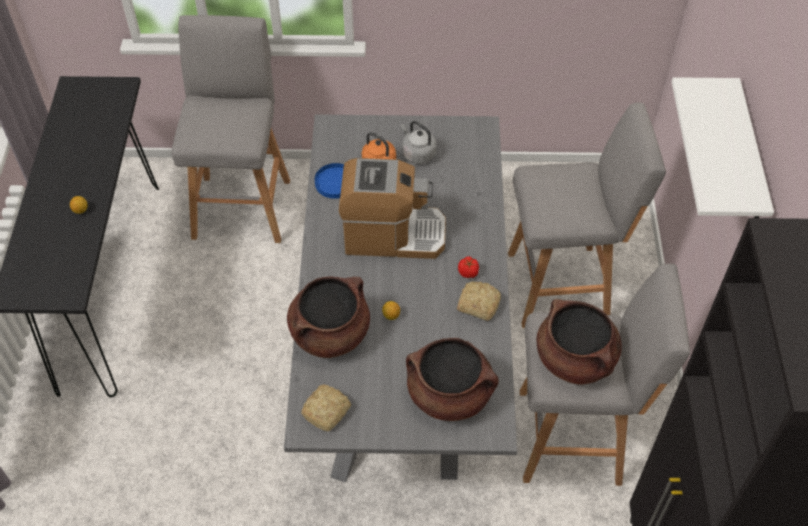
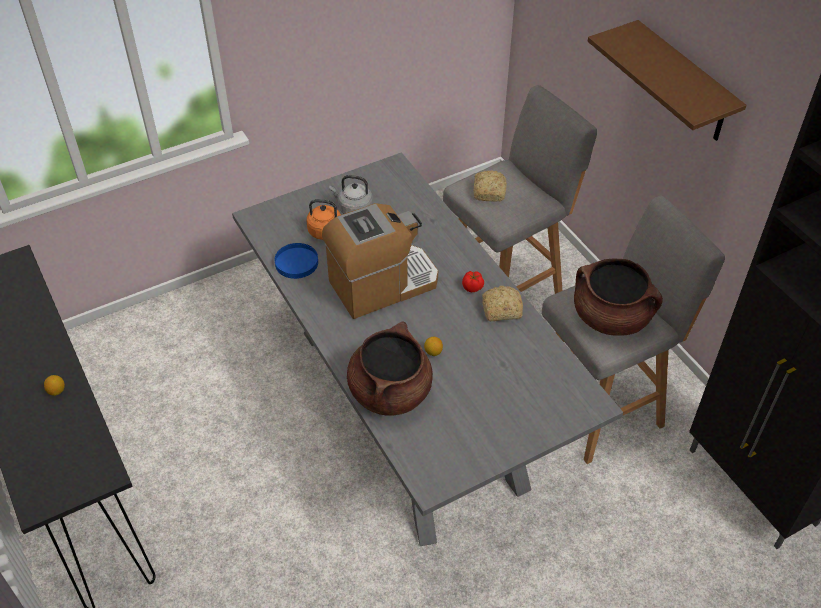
camera: 30 degrees left, 5 degrees down
grey stool [171,15,290,243] -> none
bread [301,384,351,431] -> bread moved to [473,170,507,202]
brown cooking pot [406,338,499,421] -> none
white shelf [672,77,774,218] -> brown shelf [588,20,746,141]

